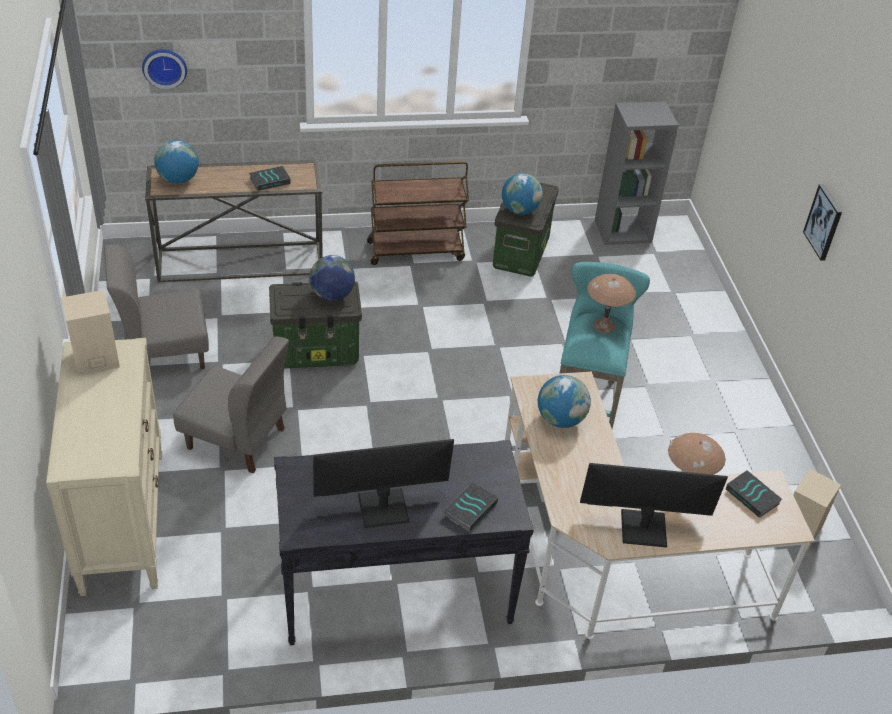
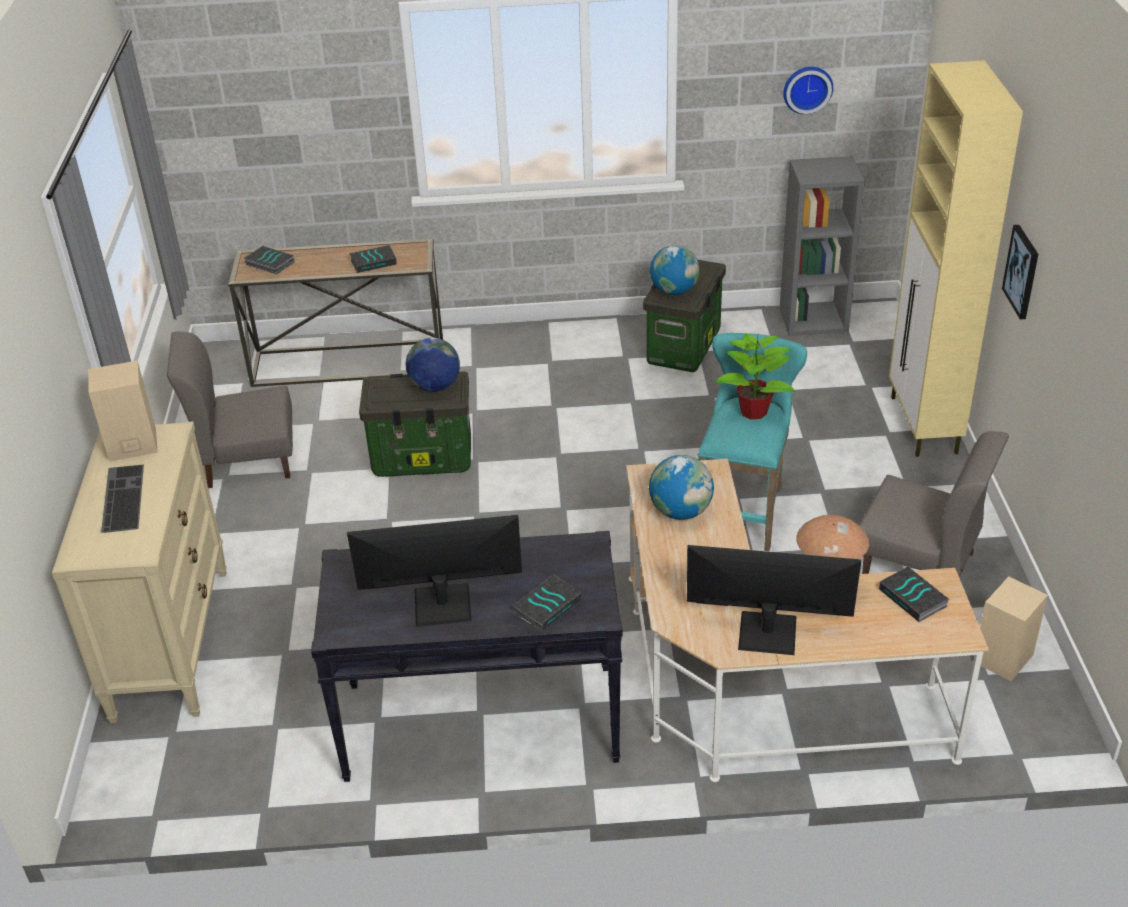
camera: 10 degrees right, 5 degrees down
wall clock [142,49,187,89] -> wall clock moved to [783,67,833,114]
globe [154,140,199,184] -> book [244,246,294,275]
grey chair [173,337,289,474] -> grey chair moved to [859,431,1009,578]
brown cart [367,161,469,265] -> none
brown table lamp [587,274,636,333] -> potted plant [715,332,795,420]
none -> keyboard [101,465,144,533]
none -> beige cabinet [889,60,1023,457]

